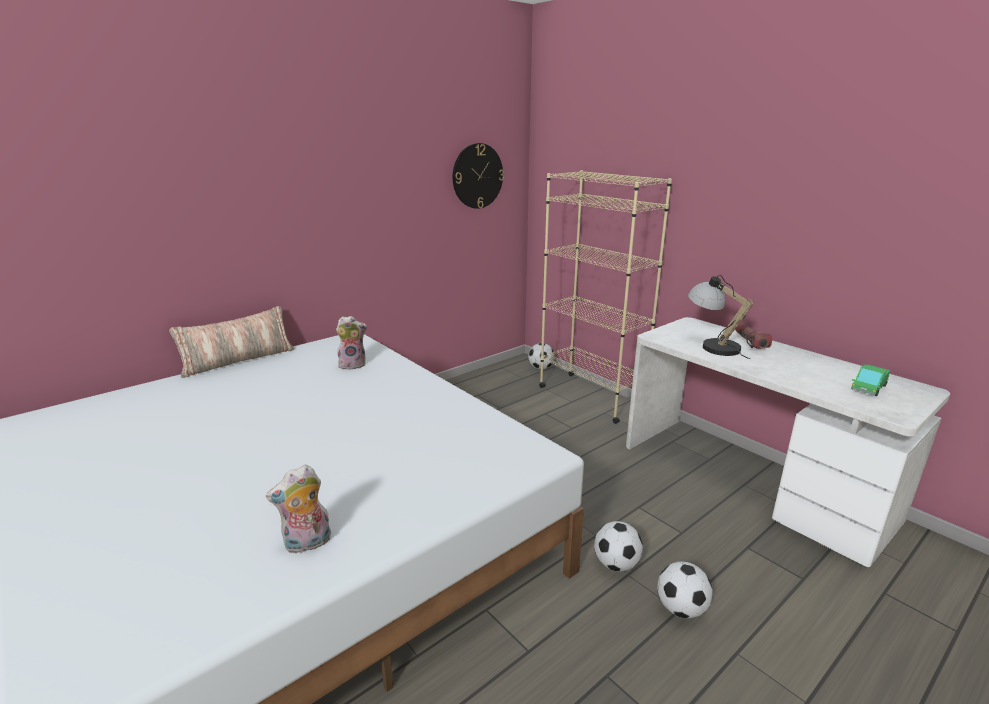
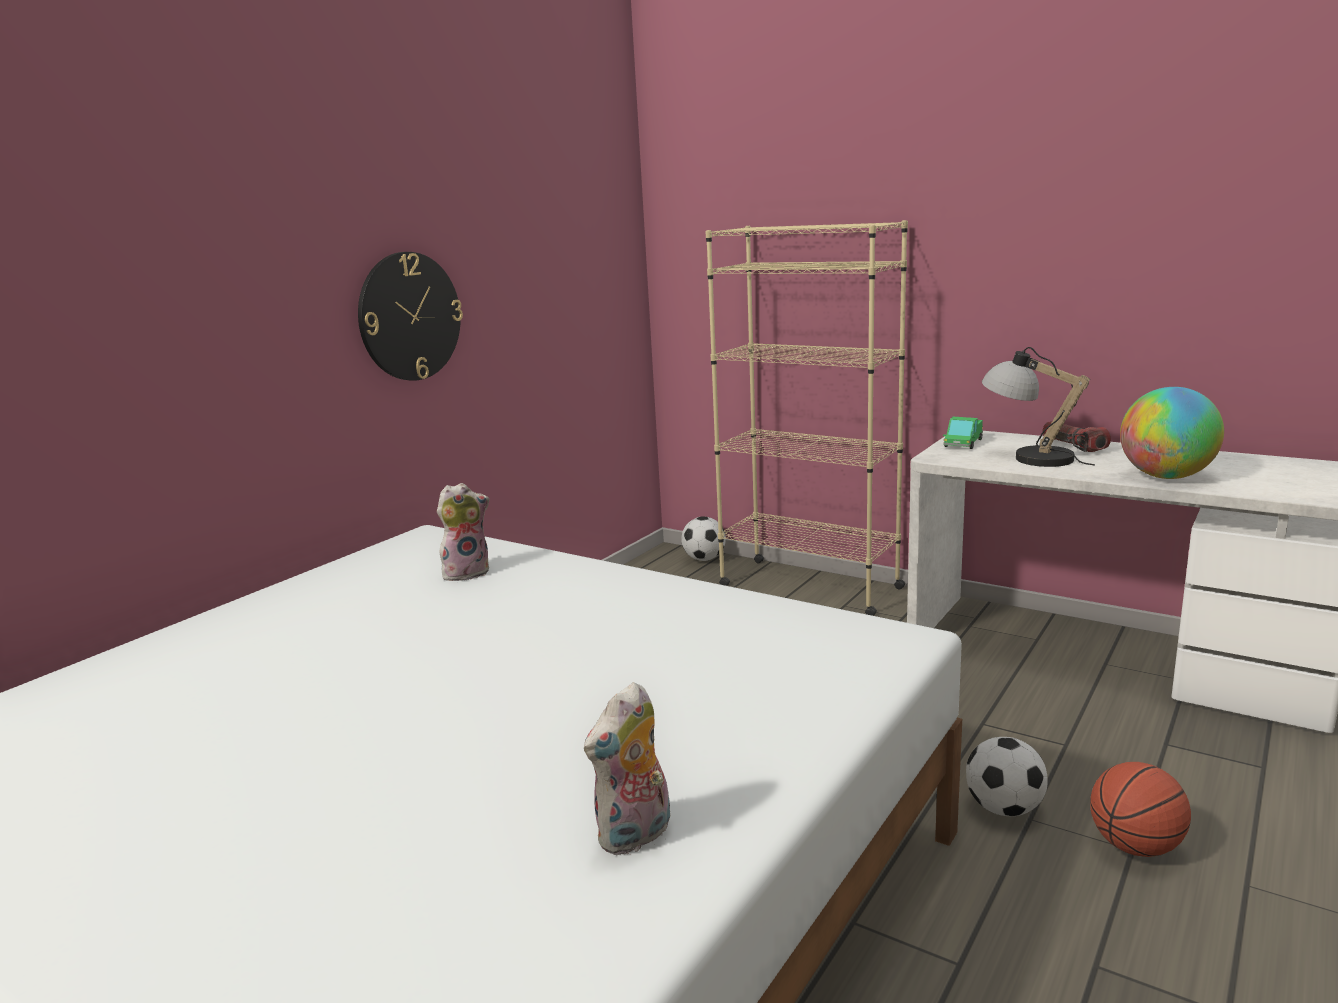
camera: 15 degrees left, 5 degrees down
pillow [169,306,294,378] -> none
wall clock [453,143,504,209] -> wall clock moved to [358,252,463,381]
football [657,562,713,618] -> basketball [1090,762,1191,857]
toy truck [851,365,890,396] -> toy truck moved to [943,417,983,449]
none -> globe [1120,387,1224,479]

